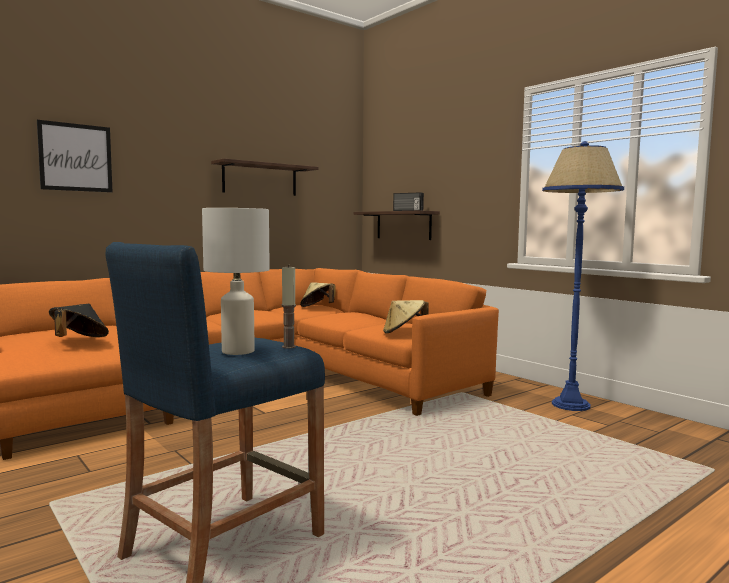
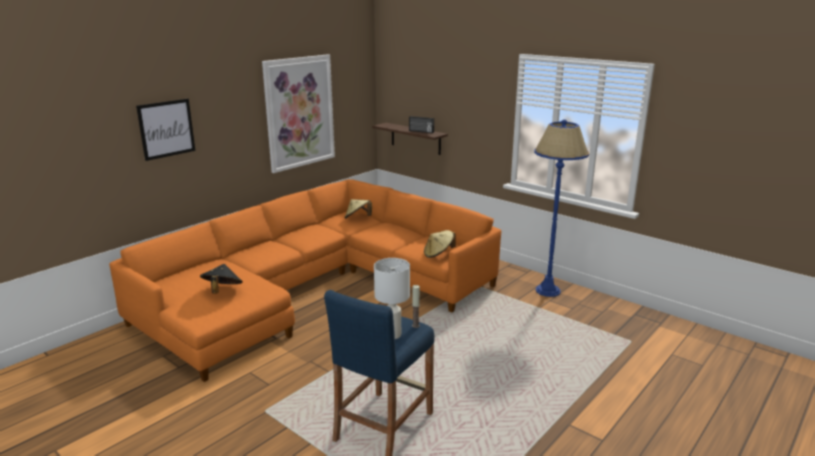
camera: 10 degrees left, 15 degrees up
shelf [211,158,318,196] -> picture [262,54,335,173]

